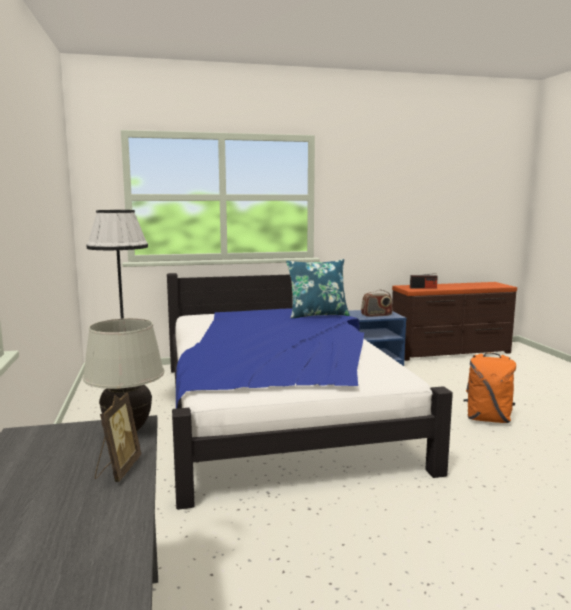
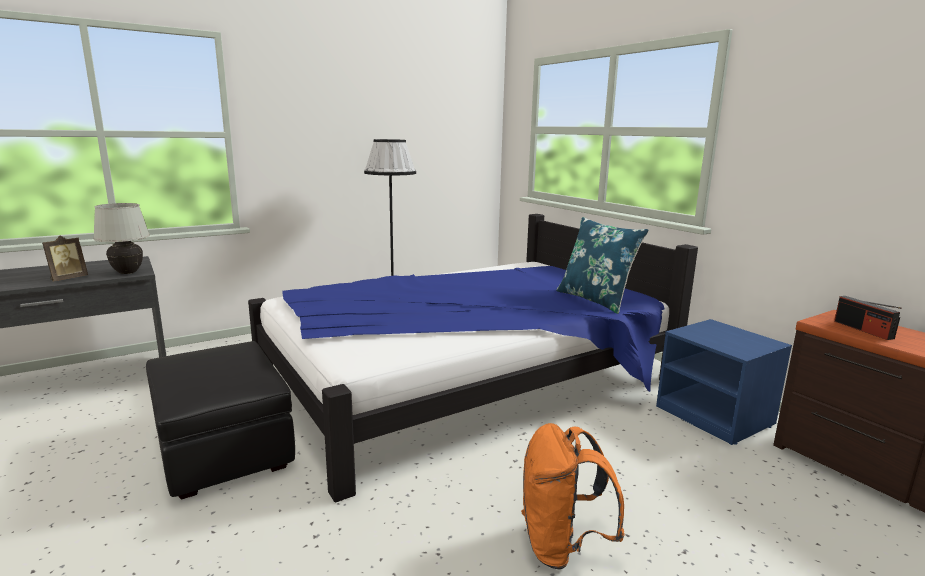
camera: 70 degrees right, 5 degrees up
picture frame [95,392,141,482] -> picture frame turned 45 degrees counterclockwise [42,236,88,281]
radio [361,290,392,317] -> none
none -> black ottoman [146,341,295,500]

